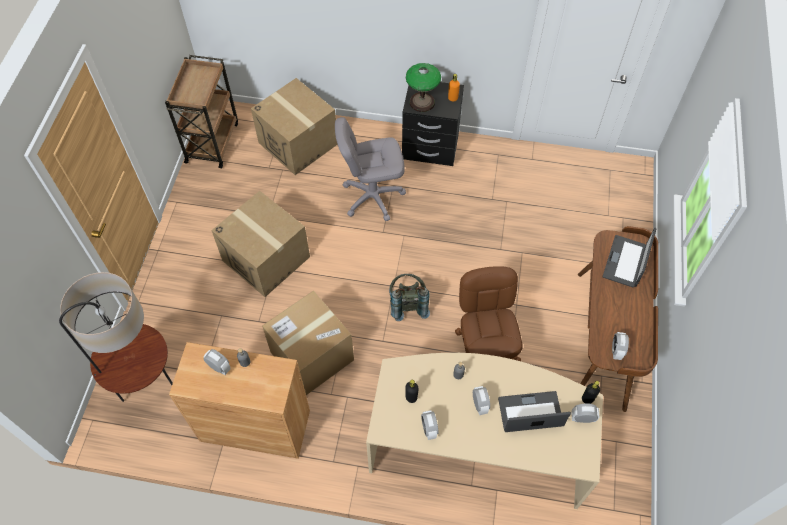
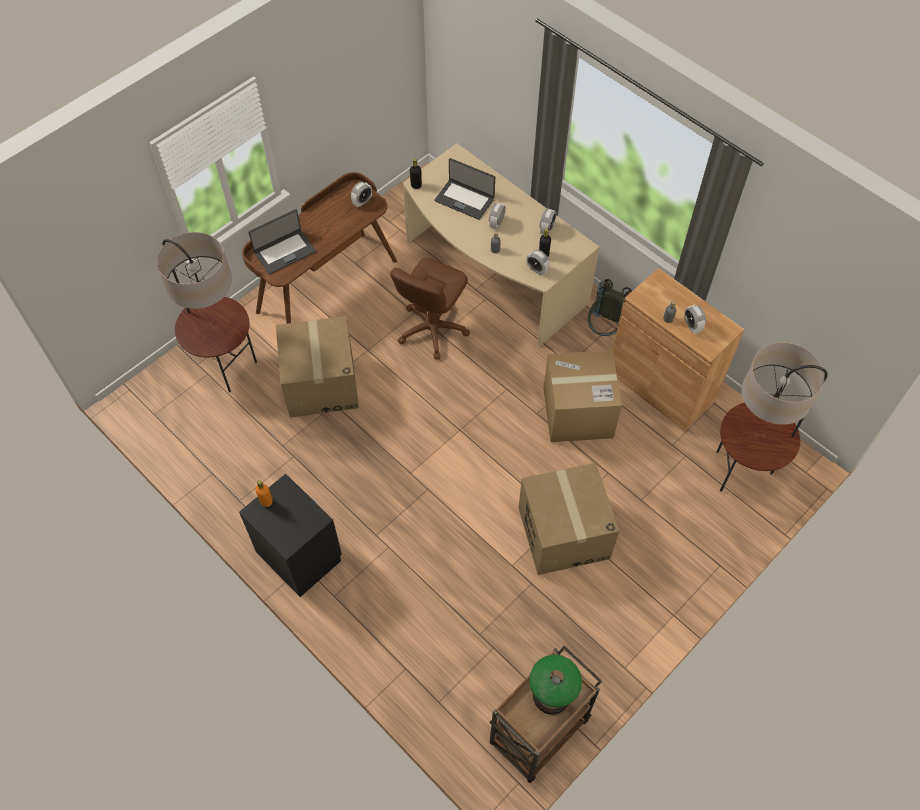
camera: 145 degrees left, 0 degrees up
cardboard box [251,78,338,175] -> cardboard box moved to [276,316,359,418]
grey office chair [335,117,406,221] -> none
grey backpack [389,274,430,321] -> grey backpack moved to [588,279,632,336]
table lamp [406,63,441,112] -> table lamp moved to [529,655,582,715]
alarm clock [571,403,600,423] -> alarm clock moved to [526,250,550,275]
none -> floor lamp [157,232,257,392]

